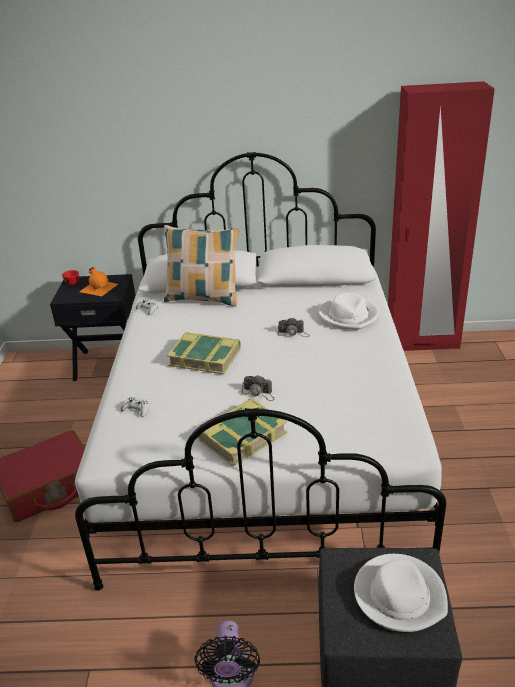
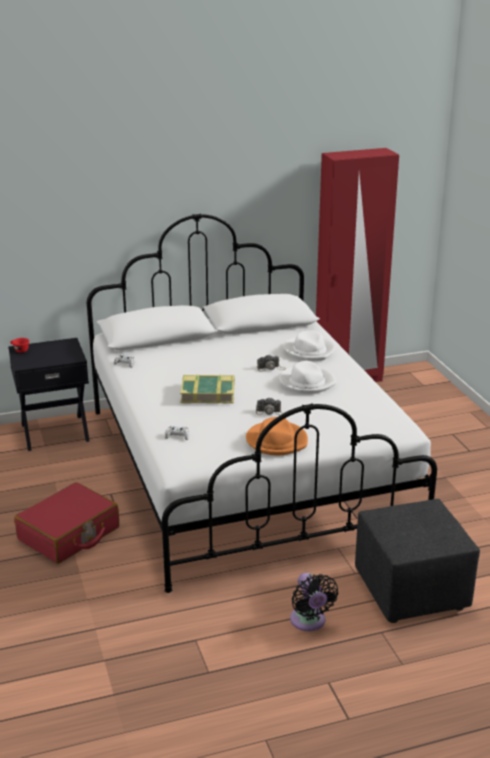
camera: 20 degrees left, 5 degrees down
orange bottle [79,267,118,296] -> none
pillow [164,225,239,307] -> none
book [198,398,287,466] -> orange hat [246,417,308,455]
white hat [354,554,448,632] -> white hat moved to [279,361,336,394]

